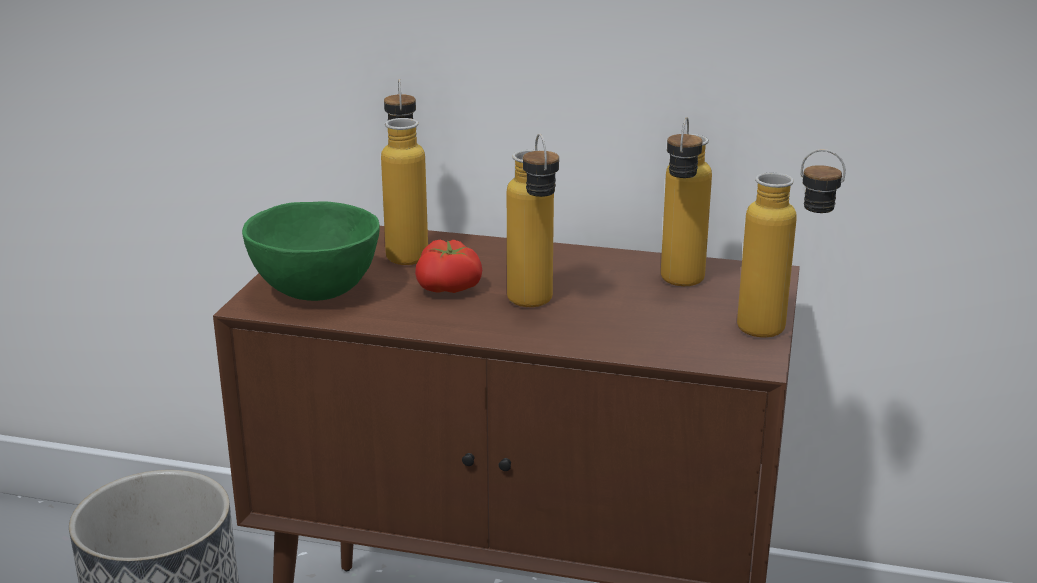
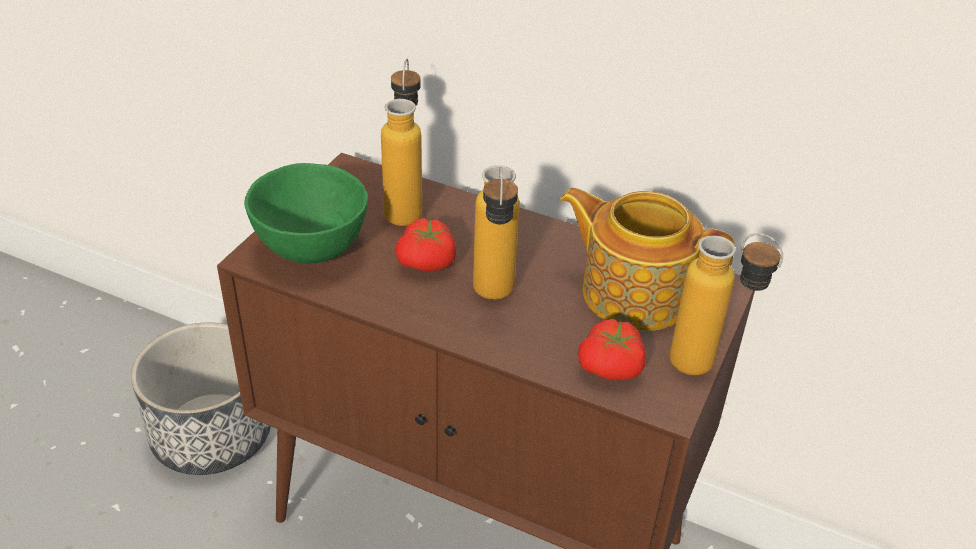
camera: 10 degrees right, 15 degrees up
bottle [661,117,712,286] -> teapot [560,188,734,331]
none -> tomato [578,319,646,380]

